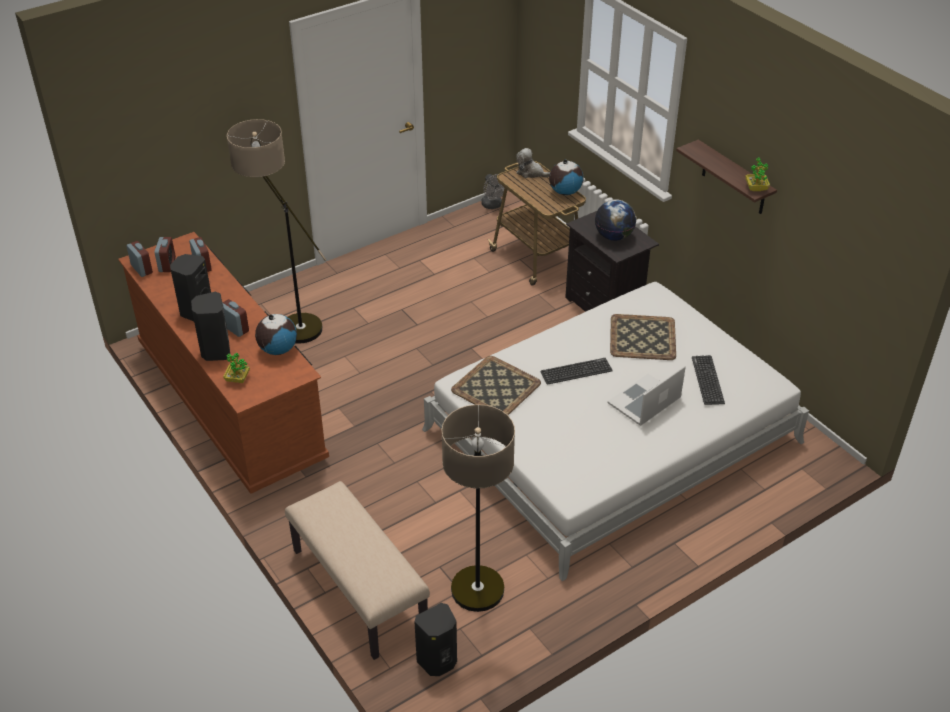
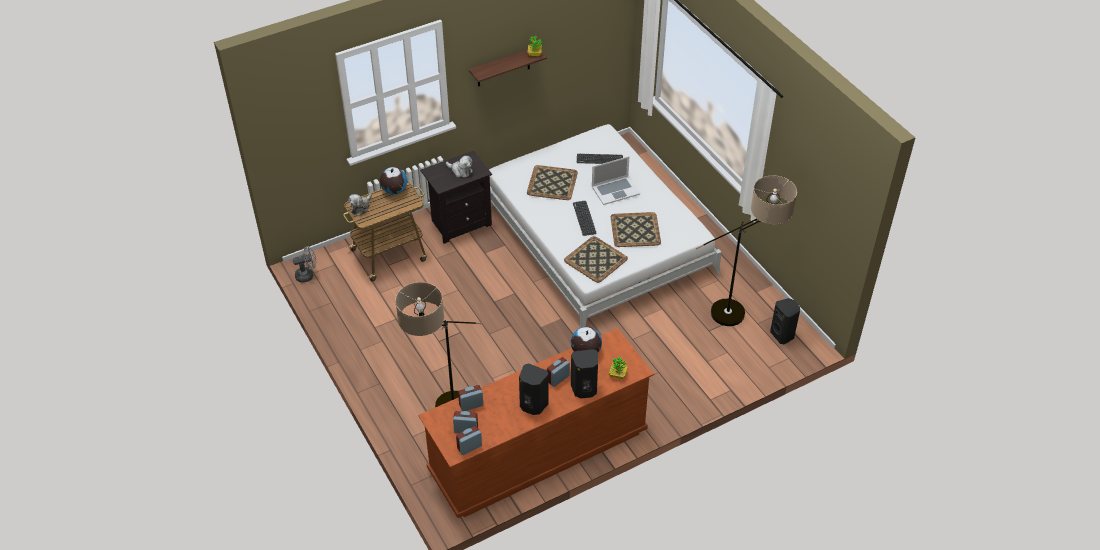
camera: 85 degrees left, 5 degrees up
beige bench [285,481,430,660] -> none
globe [595,199,636,241] -> plush toy [446,156,473,177]
laptop [608,366,686,426] -> laptop turned 75 degrees counterclockwise [592,156,640,205]
none -> tray [611,212,661,247]

